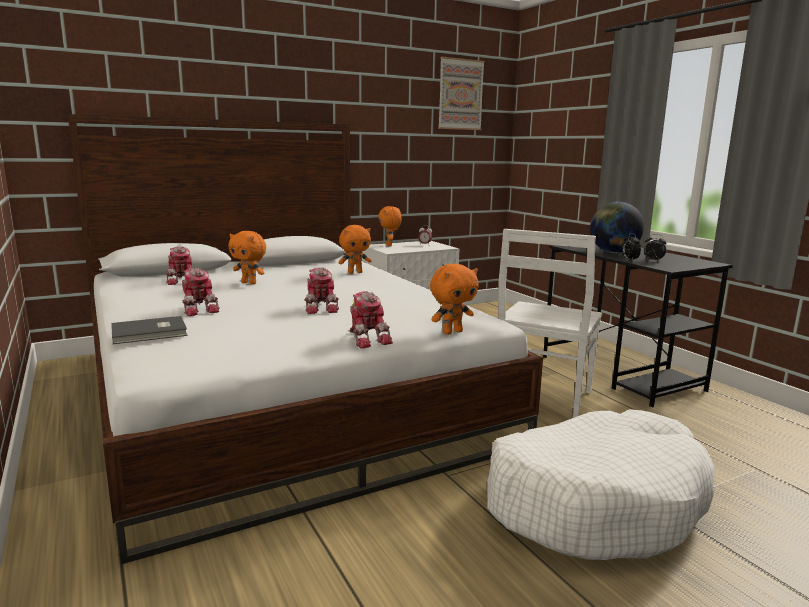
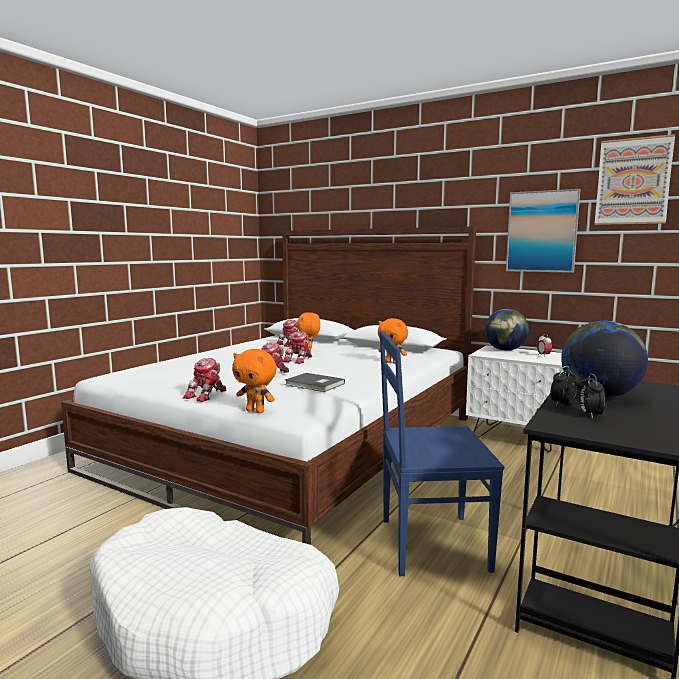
camera: 60 degrees right, 5 degrees down
grey book [111,316,188,344] -> grey book moved to [285,373,345,392]
toy robot [182,268,220,316] -> toy robot moved to [283,331,312,364]
orange plush toy [378,206,402,247] -> globe [485,309,529,351]
white chair [498,229,602,418] -> blue chair [380,331,504,576]
none -> picture [506,189,581,273]

